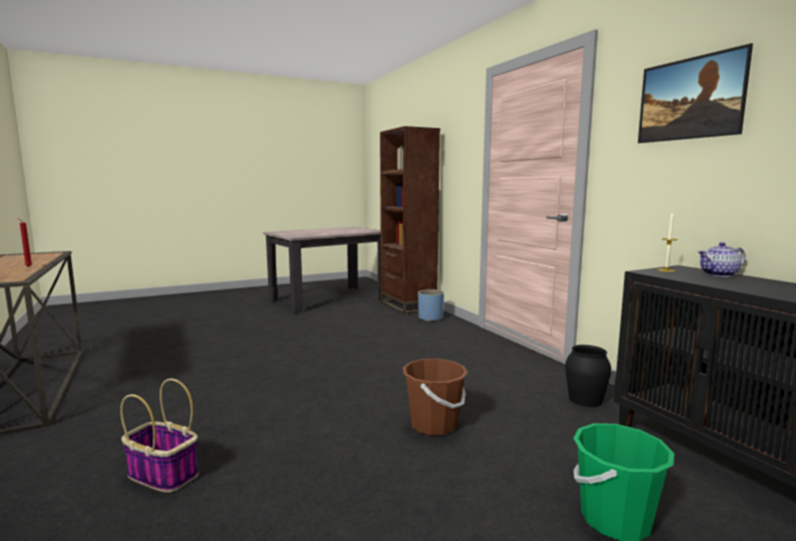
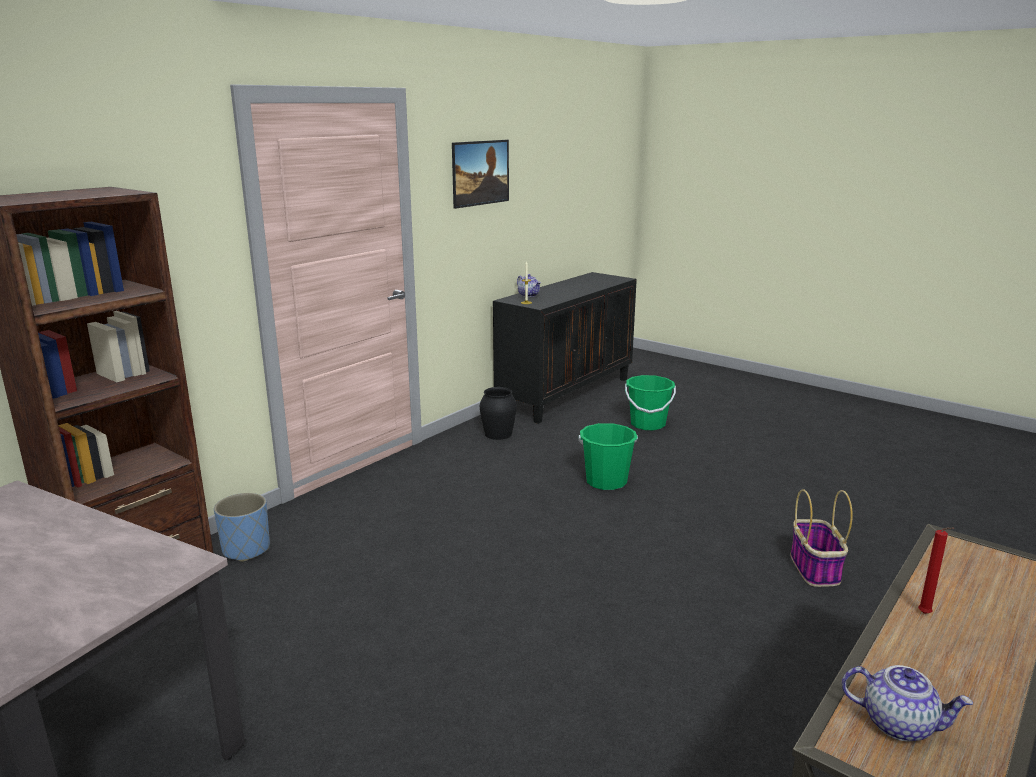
camera: 115 degrees left, 10 degrees up
brown bucket [403,359,468,436] -> green bucket [578,423,638,490]
none -> teapot [842,665,973,742]

